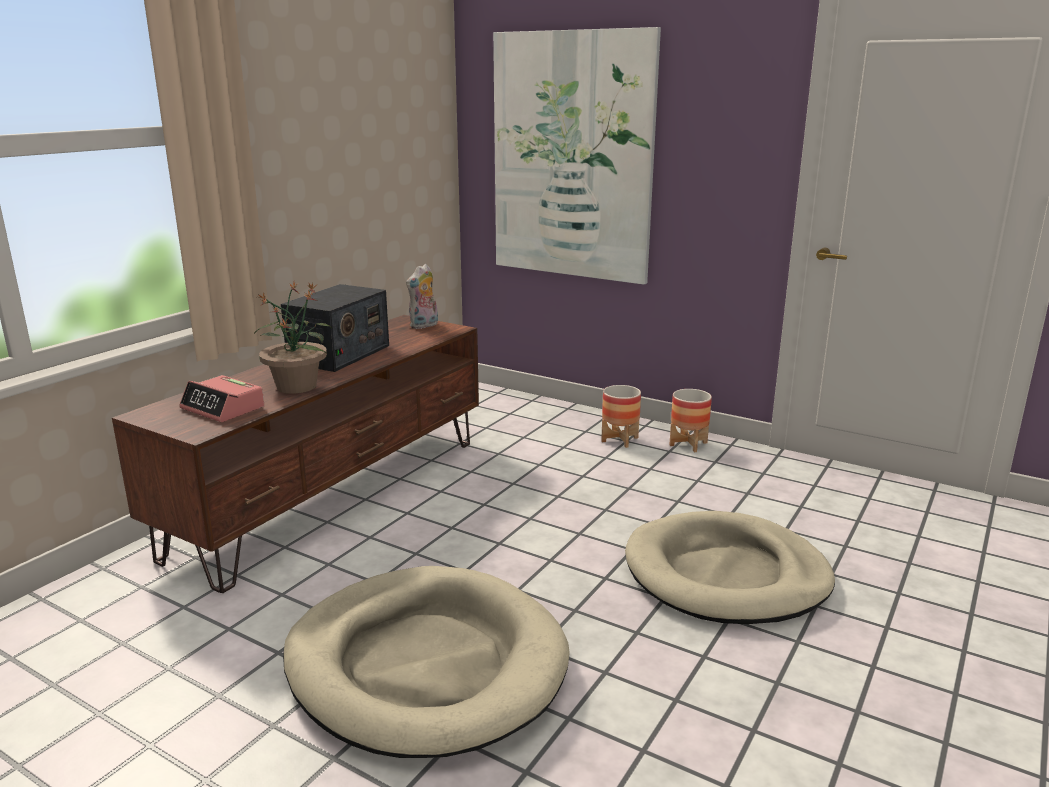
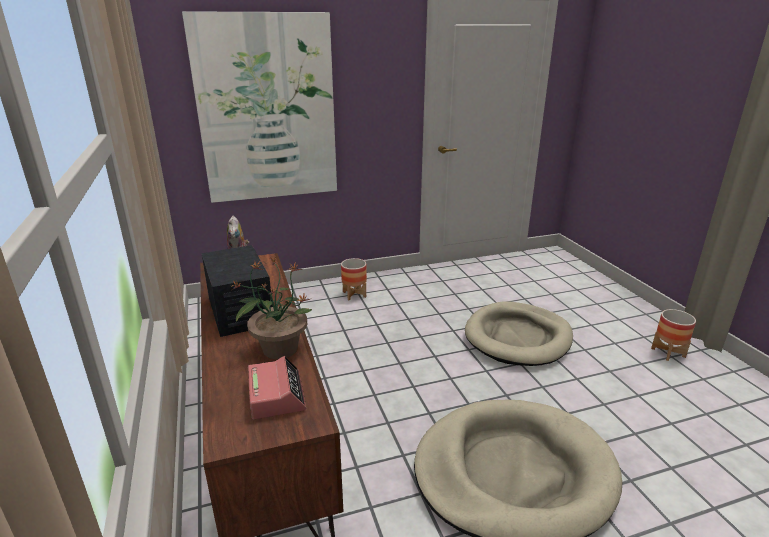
camera: 50 degrees left, 5 degrees up
alarm clock [179,375,264,422] -> alarm clock turned 90 degrees counterclockwise [248,356,306,419]
planter [669,389,712,452] -> planter moved to [651,309,696,361]

